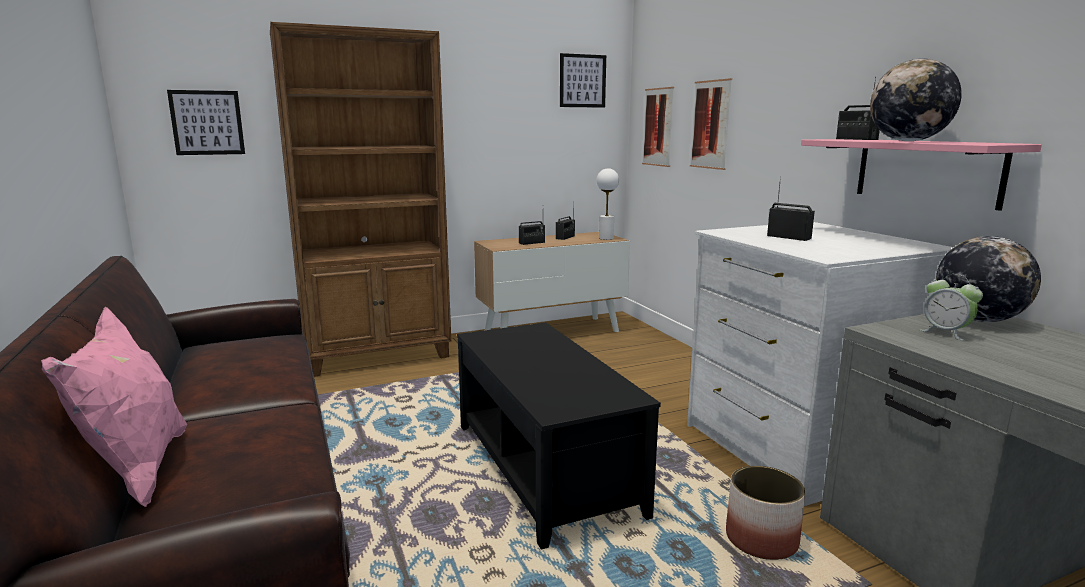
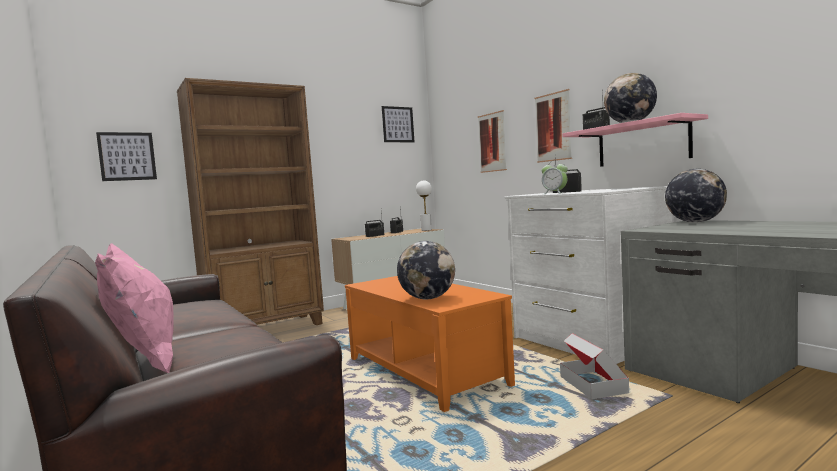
camera: 10 degrees left, 10 degrees down
black coffee table [457,322,661,550] -> orange coffee table [345,276,515,412]
picture [642,87,674,167] -> picture moved to [534,89,572,163]
planter [726,466,805,560] -> cardboard box [560,333,629,399]
alarm clock [920,274,983,341] -> alarm clock moved to [542,160,568,194]
none -> globe [397,241,455,299]

